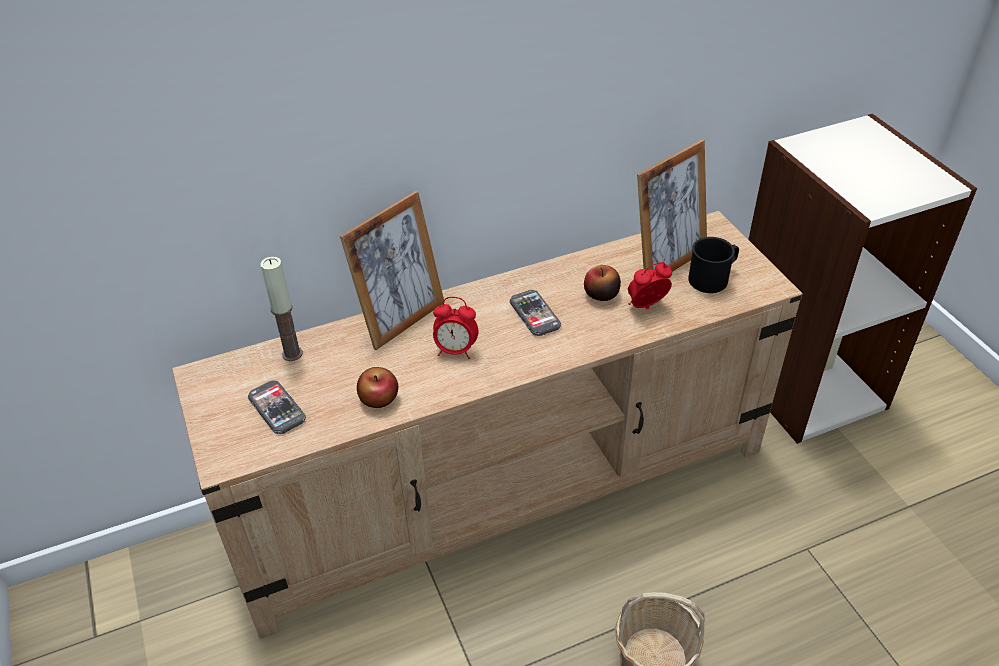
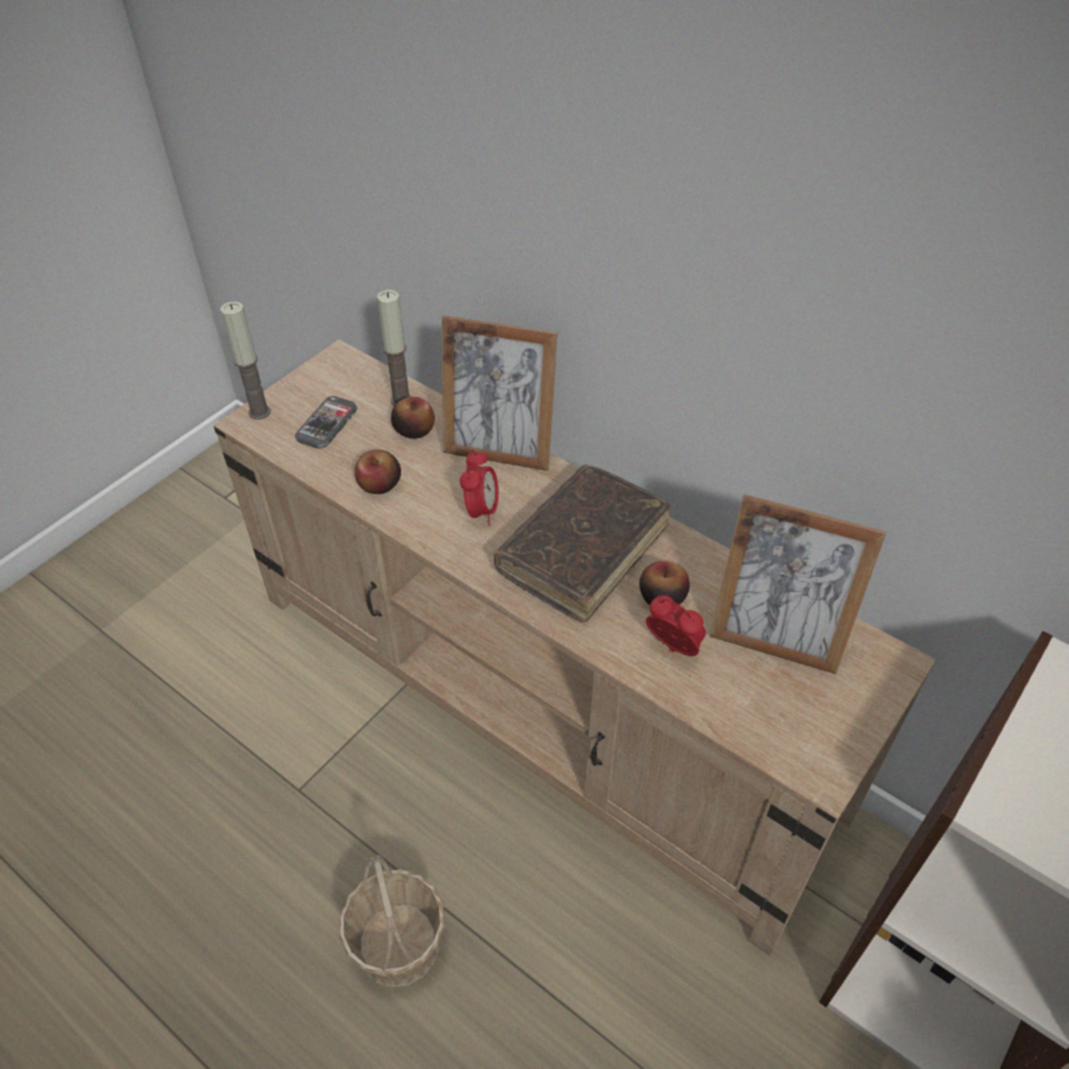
camera: 60 degrees right, 5 degrees up
alarm clock [433,297,479,359] -> alarm clock turned 150 degrees counterclockwise [460,450,499,526]
phone [509,290,561,336] -> brown book [493,464,671,622]
black mug [688,237,739,293] -> none
none -> candle [220,301,271,420]
none -> apple [391,397,435,439]

